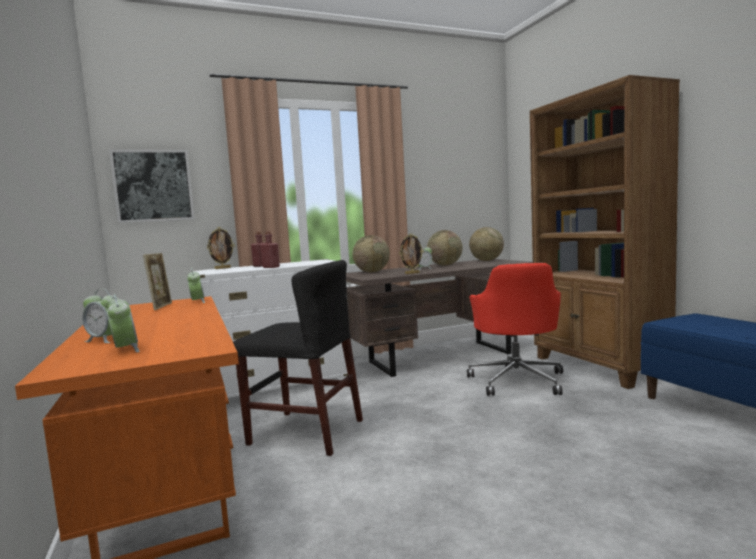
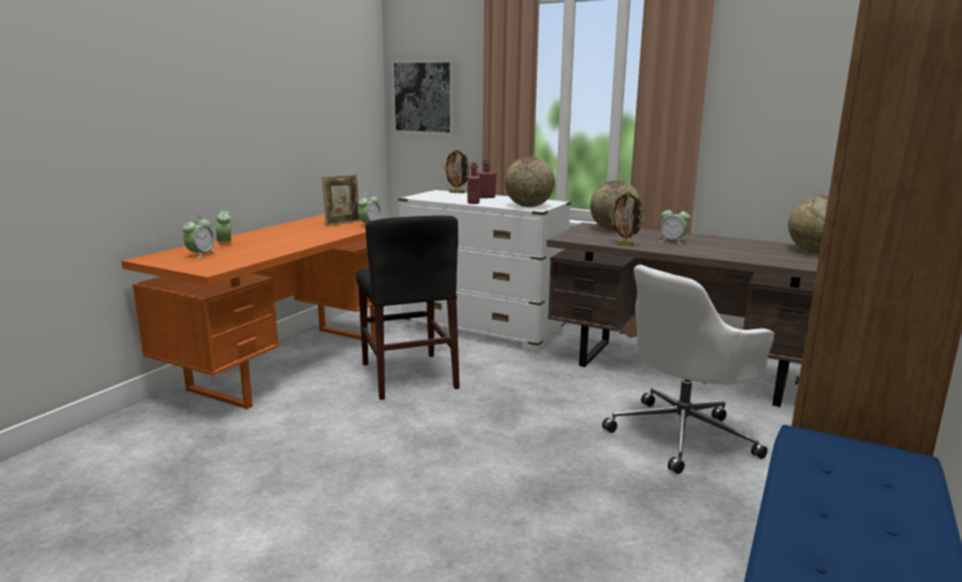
camera: 50 degrees right, 10 degrees up
globe [427,230,463,265] -> globe moved to [505,156,555,207]
red office chair [467,263,563,396] -> white office chair [602,265,774,474]

